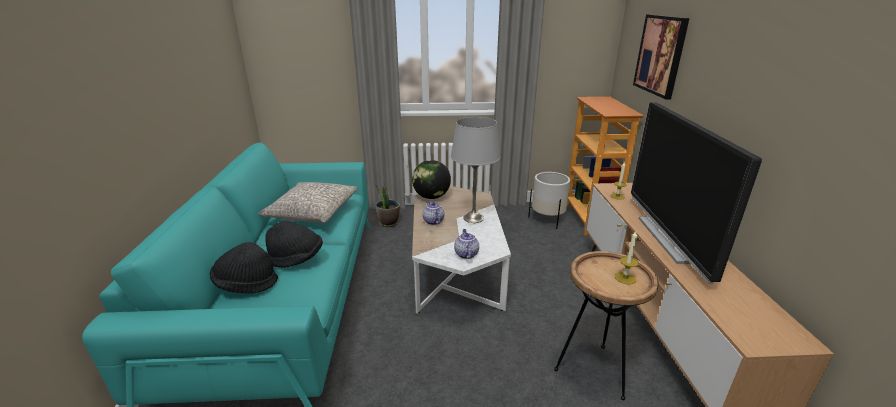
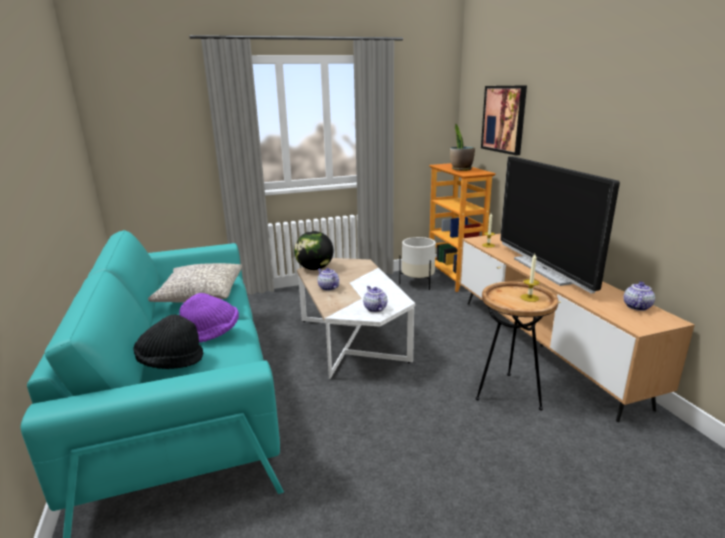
camera: 15 degrees left, 5 degrees down
black hat [265,220,323,268] -> purple hat [180,293,239,342]
potted plant [376,182,400,227] -> potted plant moved to [450,123,475,171]
grey table lamp [451,117,501,223] -> none
none -> teapot [623,281,655,311]

